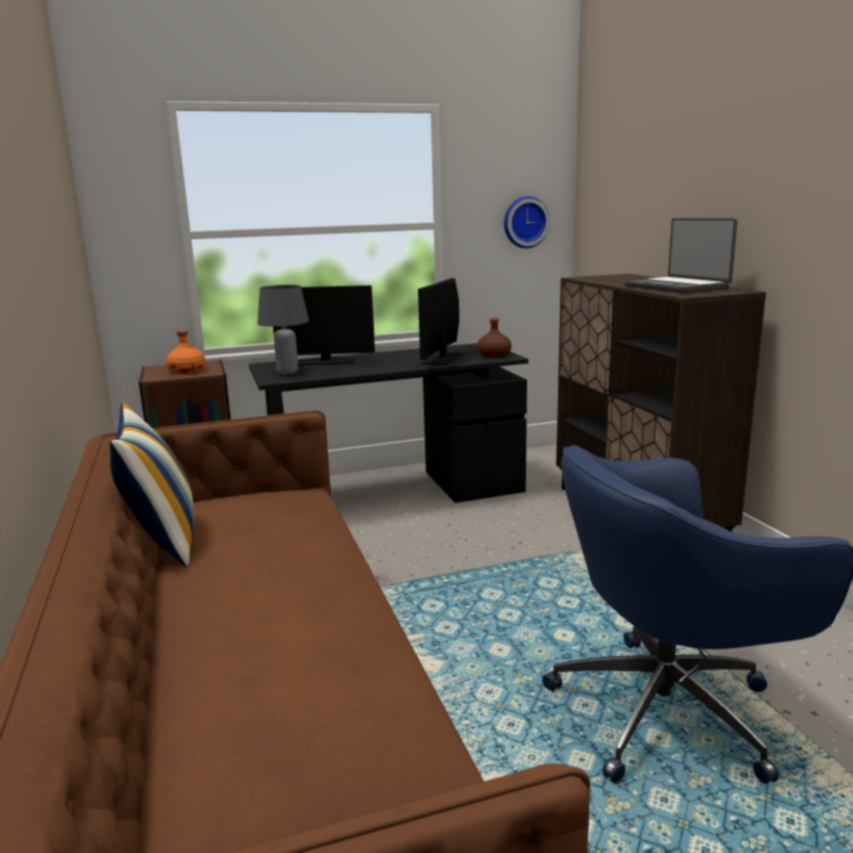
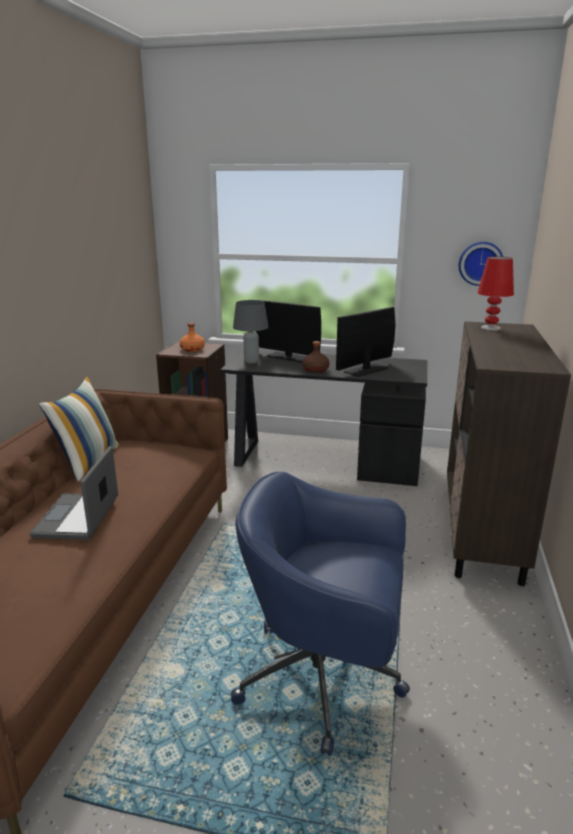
camera: 30 degrees right, 5 degrees up
brown bottle [477,318,512,357] -> brown bottle moved to [303,341,330,373]
laptop [625,218,738,293] -> laptop moved to [30,446,118,540]
none -> red table lamp [477,257,514,331]

